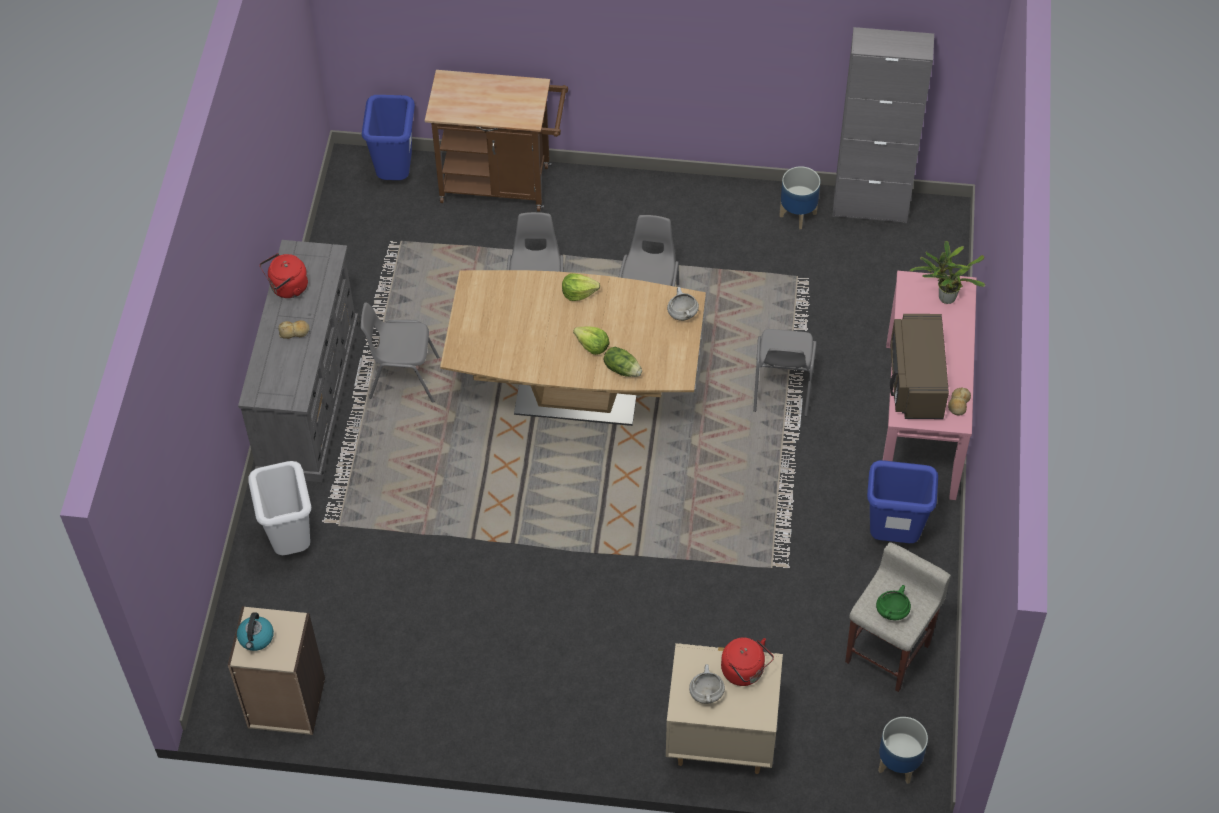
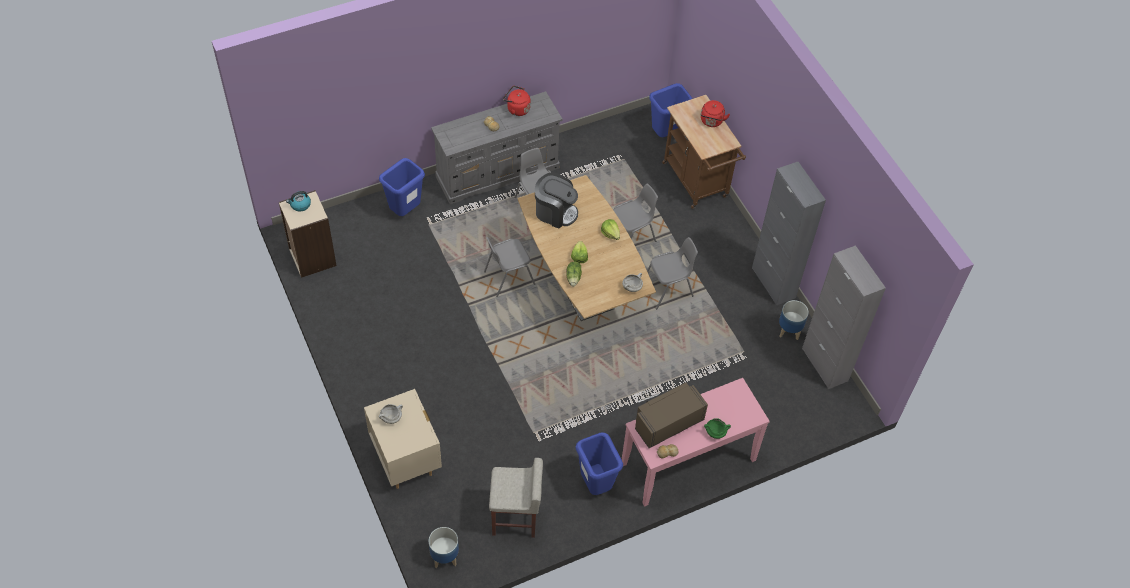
camera: 55 degrees right, 0 degrees up
white trash can [248,461,311,555] -> blue trash can [379,158,425,216]
red kettle [721,637,774,686] -> red kettle moved to [700,100,730,127]
grey chair [753,329,816,416] -> grey chair moved to [484,237,535,297]
green cooking pot [876,585,911,620] -> green cooking pot moved to [704,418,731,439]
potted plant [910,241,985,304] -> none
none -> coffee machine [535,173,578,228]
none -> grey cabinet [752,162,826,305]

